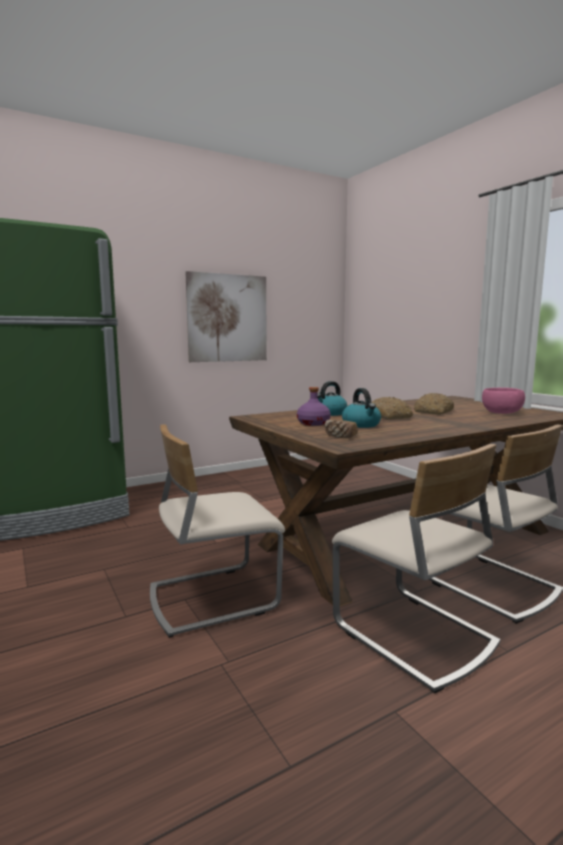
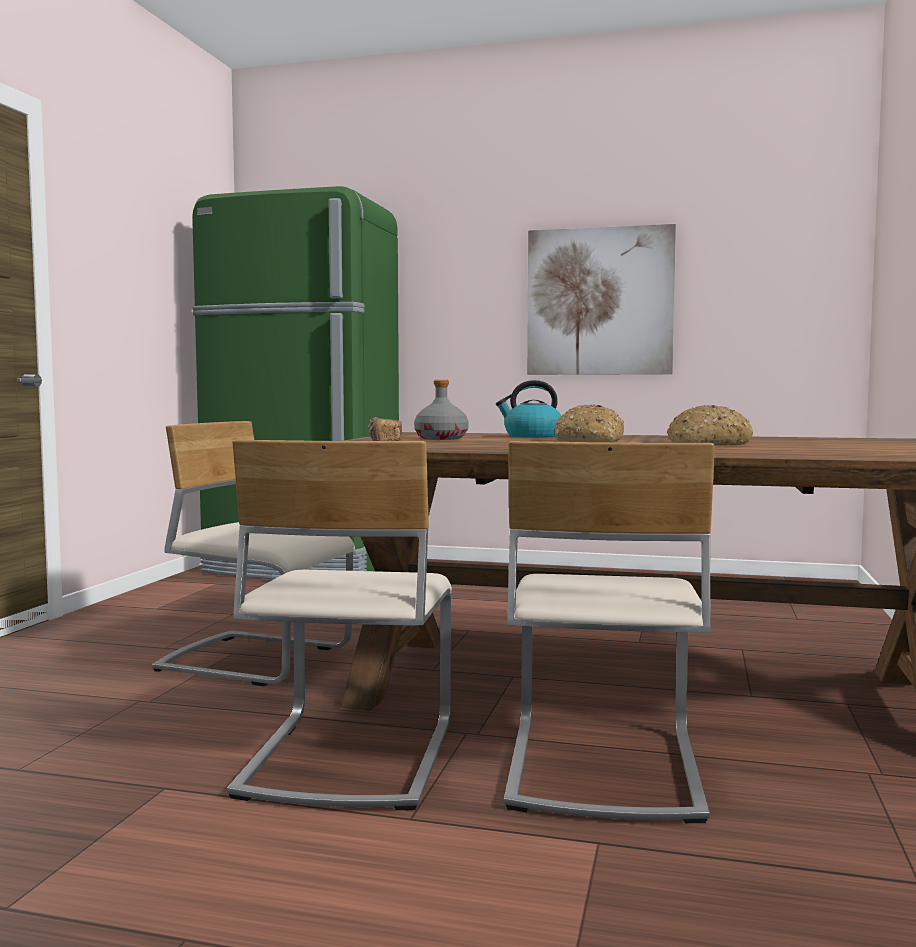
camera: 45 degrees right, 5 degrees down
purple bottle [297,387,331,426] -> grey bottle [414,380,469,440]
kettle [342,388,381,428] -> none
pink bowl [482,388,525,414] -> none

